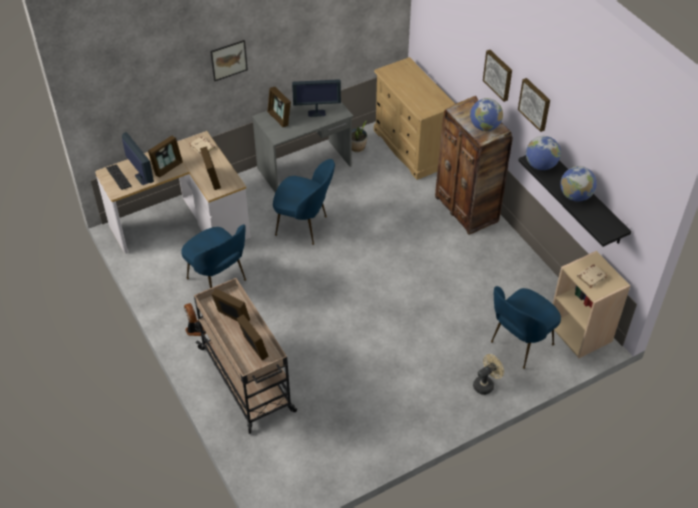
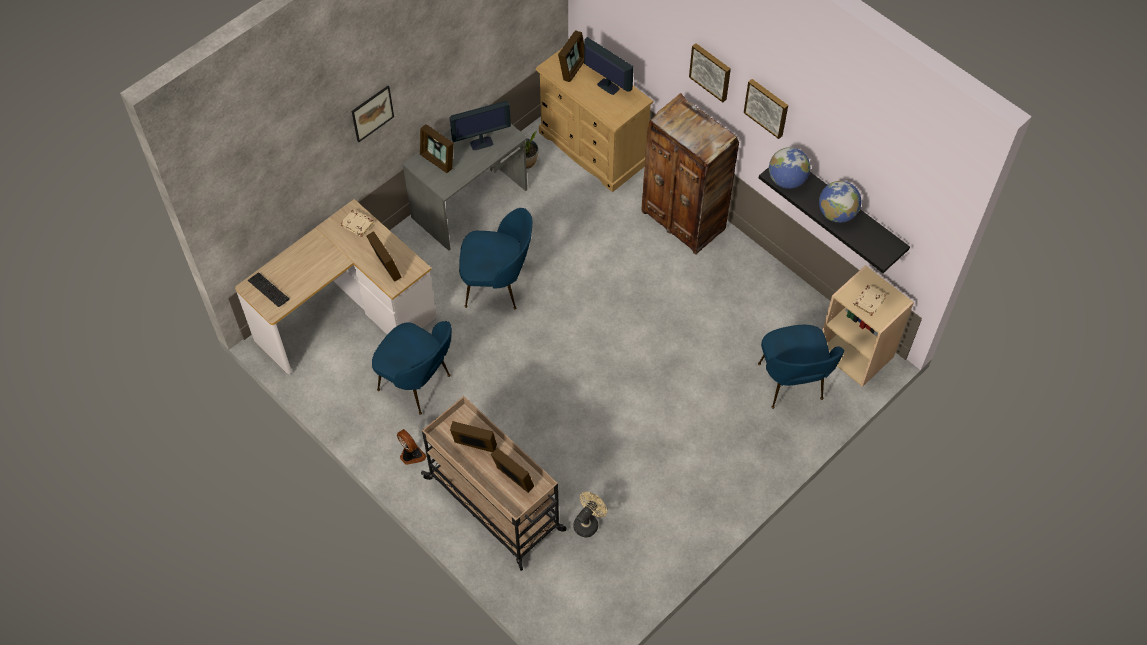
camera: 15 degrees left, 10 degrees up
monitor [122,132,154,185] -> monitor moved to [584,37,634,95]
picture frame [148,136,183,178] -> picture frame moved to [558,31,584,82]
globe [470,98,503,131] -> none
beige fan [473,354,504,395] -> beige fan moved to [573,492,607,537]
blue chair [491,286,561,369] -> blue chair turned 45 degrees counterclockwise [758,325,844,409]

